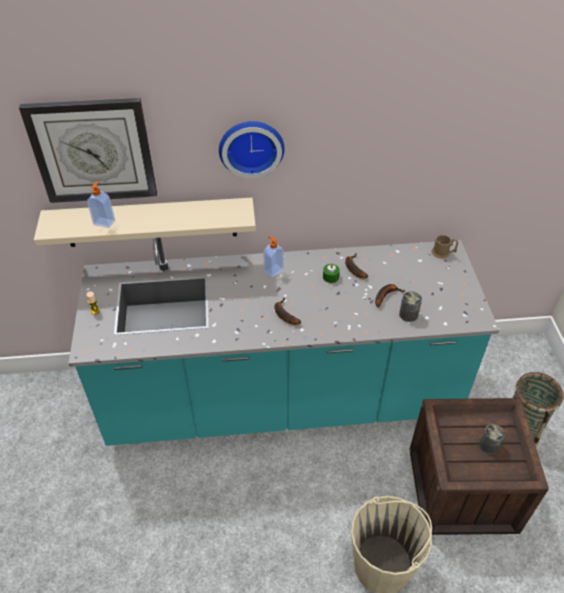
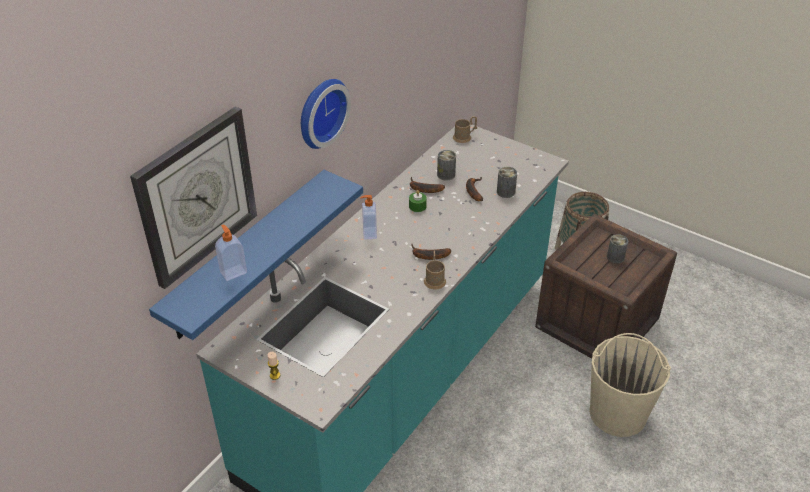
camera: 50 degrees left, 5 degrees down
beige shelf [34,198,256,247] -> blue shelf [149,170,363,340]
none -> brown mug [424,251,446,290]
none -> can [437,150,456,180]

